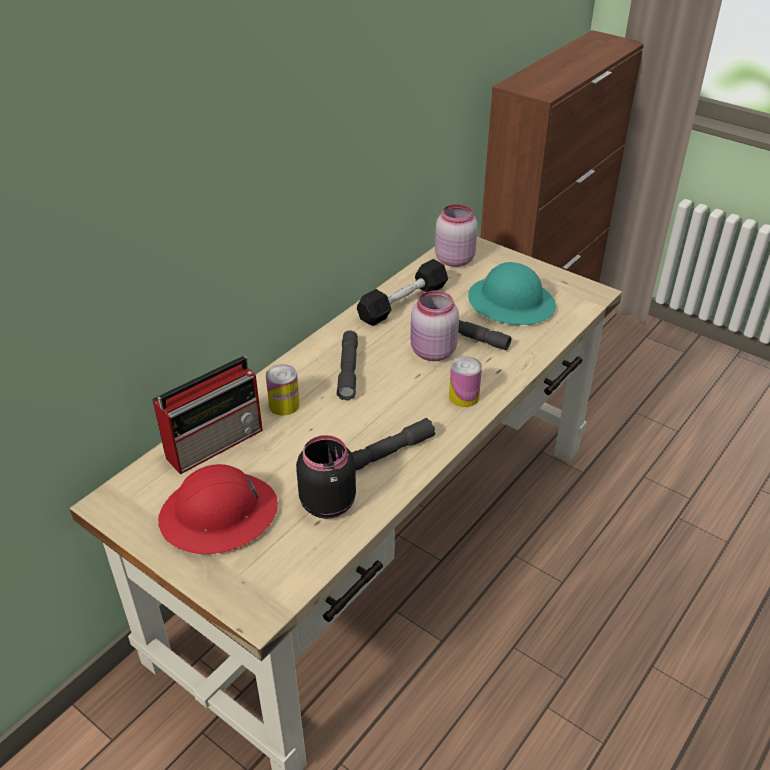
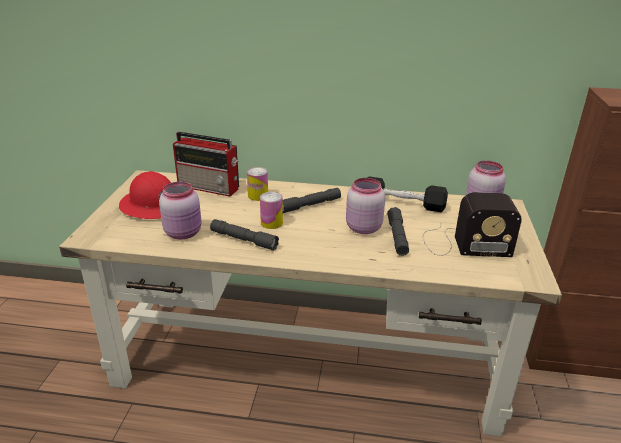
camera: 60 degrees right, 10 degrees down
black jar [296,435,356,519] -> pink jar [159,182,202,239]
can [449,356,482,407] -> can moved to [260,192,283,229]
turquoise hard hat [468,262,556,325] -> radio [423,192,522,257]

